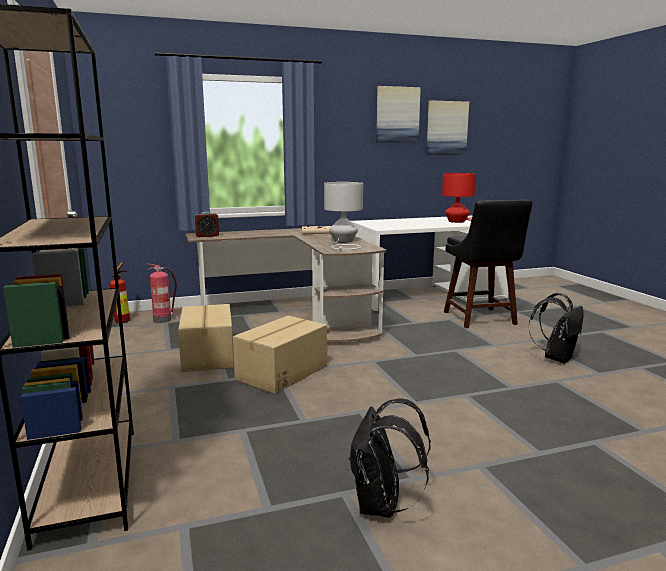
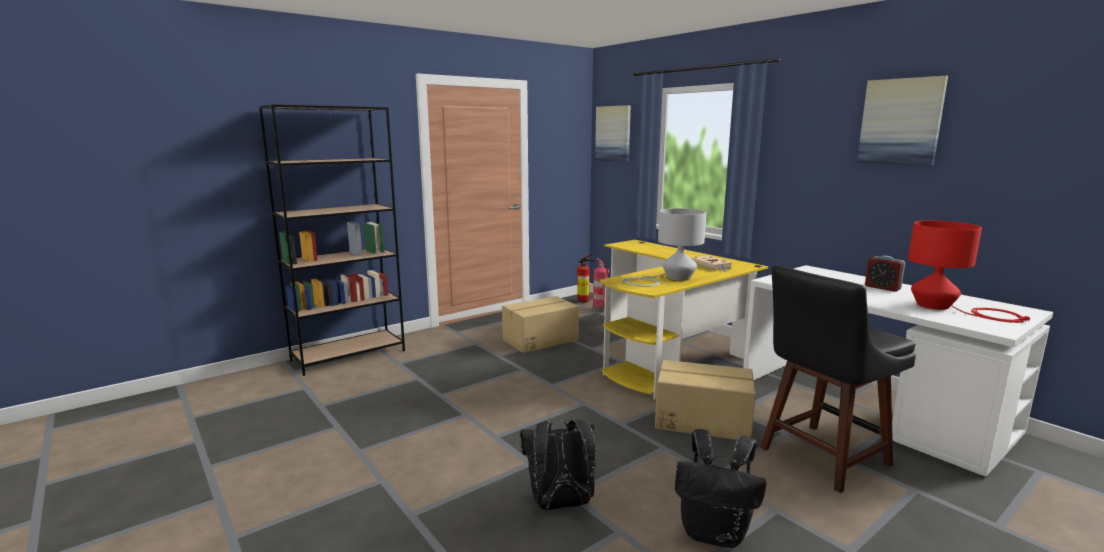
camera: 70 degrees right, 0 degrees up
brown desk [186,228,387,342] -> yellow desk [600,240,768,400]
alarm clock [195,212,219,237] -> alarm clock moved to [865,256,905,292]
cardboard box [233,316,327,394] -> cardboard box moved to [655,360,756,440]
black backpack [349,399,431,518] -> black backpack moved to [520,419,596,510]
picture [426,100,469,155] -> picture moved to [595,105,631,162]

